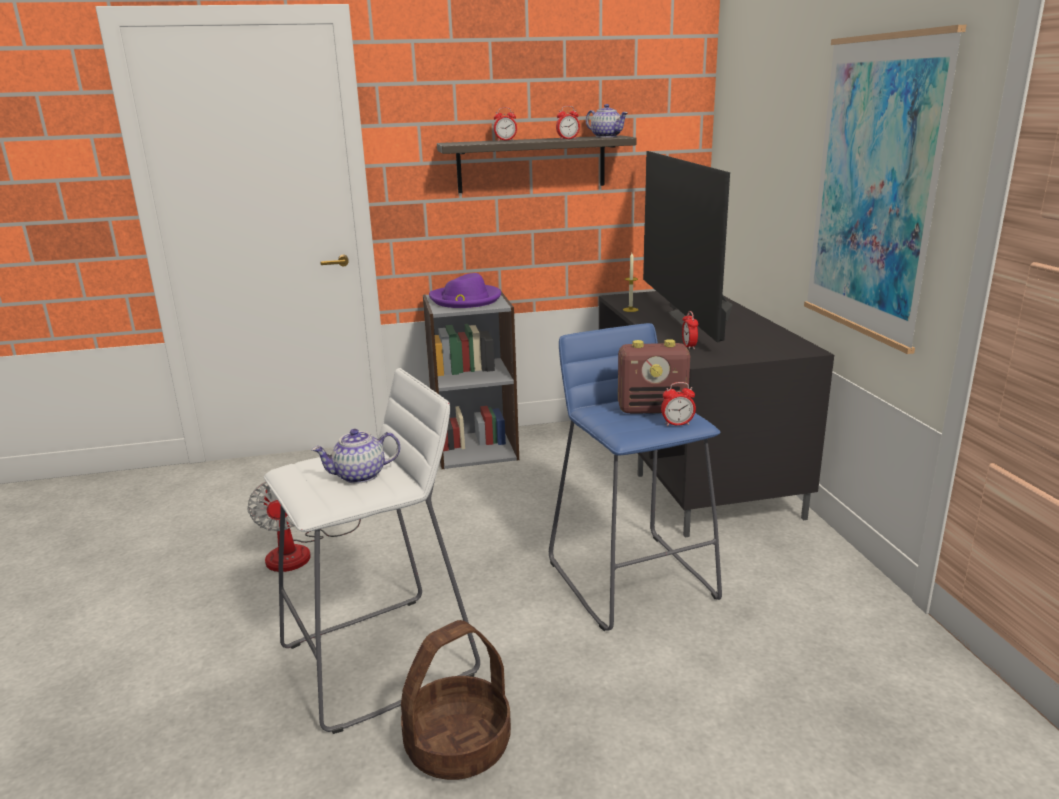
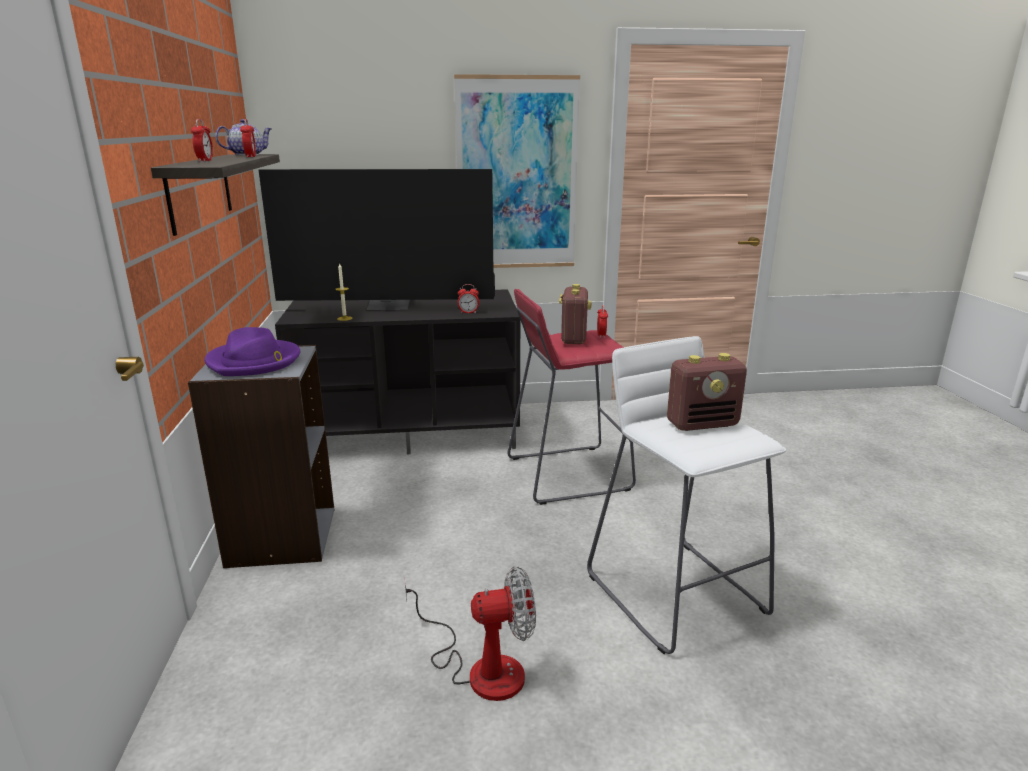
camera: 85 degrees left, 0 degrees up
teapot [312,429,400,484] -> radio [667,353,747,431]
basket [401,620,511,780] -> none
blue stool [549,323,722,631] -> red stool [508,289,636,505]

